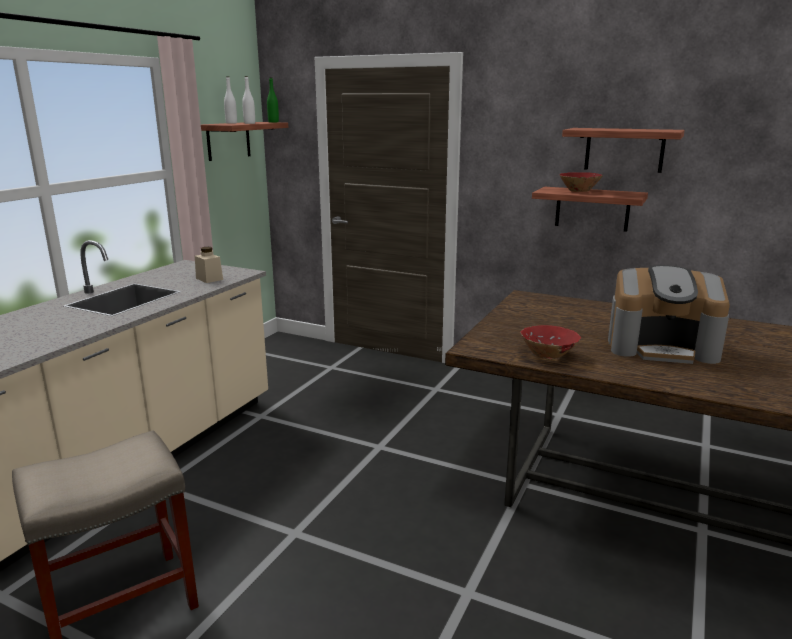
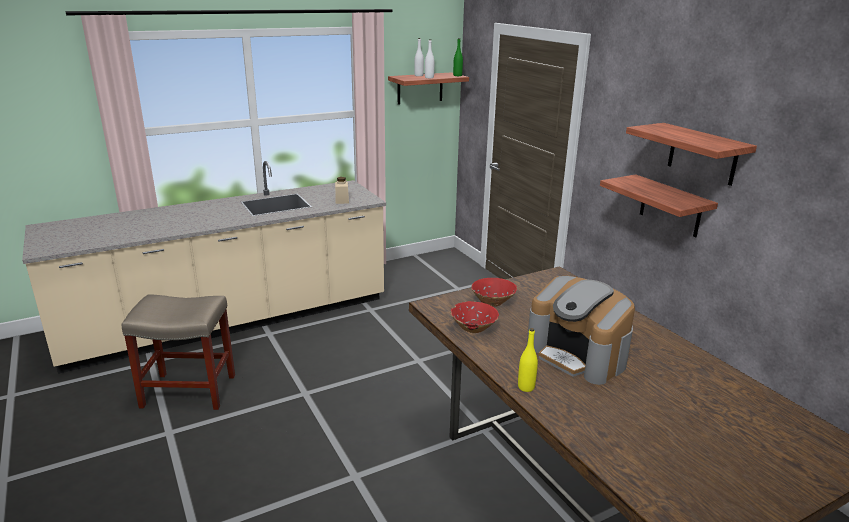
camera: 35 degrees right, 5 degrees up
red bowl [559,172,603,192] -> red bowl moved to [471,278,517,307]
none -> yellow bottle [518,328,538,392]

